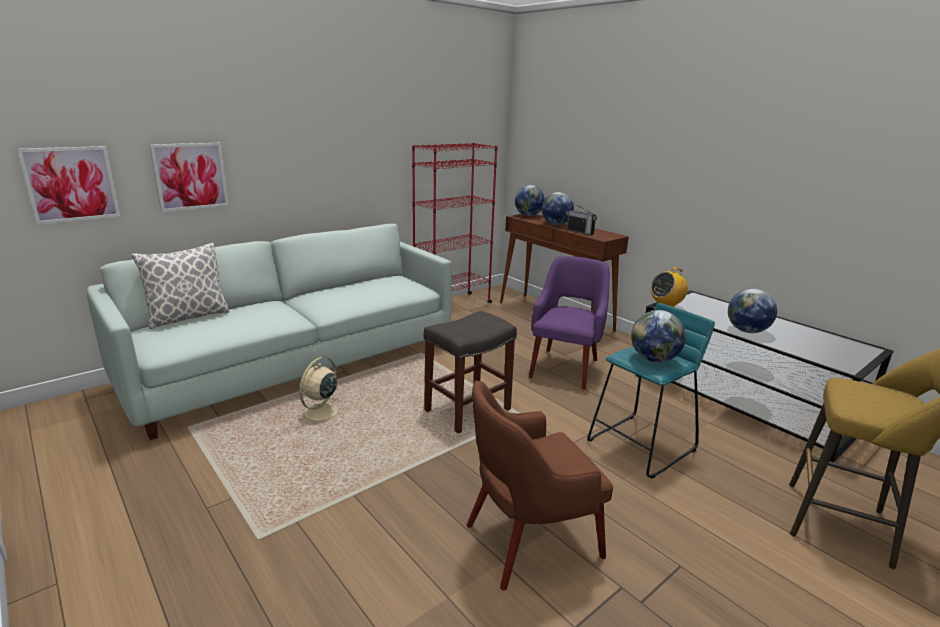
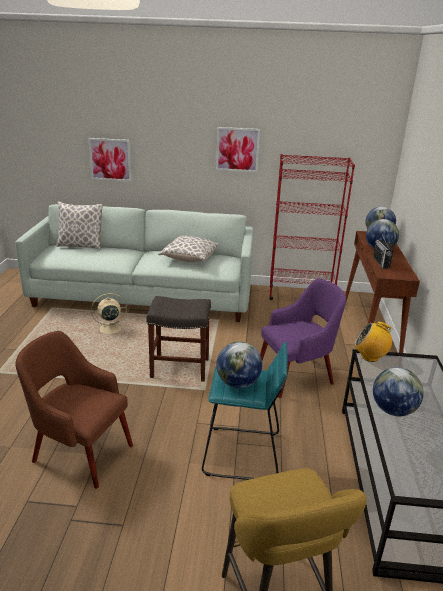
camera: 45 degrees right, 5 degrees up
picture [17,146,120,224] -> picture moved to [216,127,260,172]
none -> pillow [158,235,219,262]

